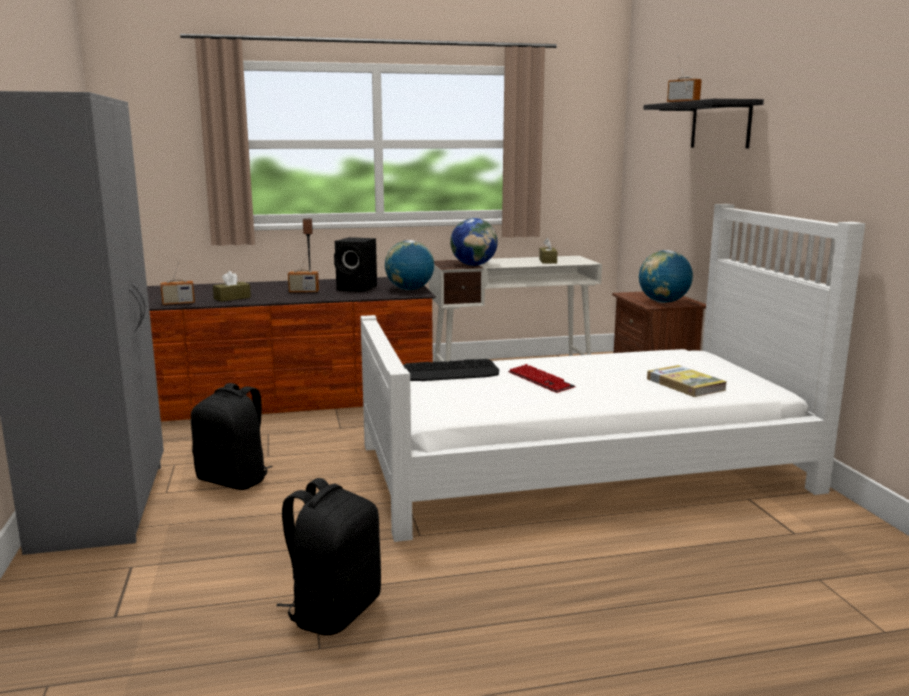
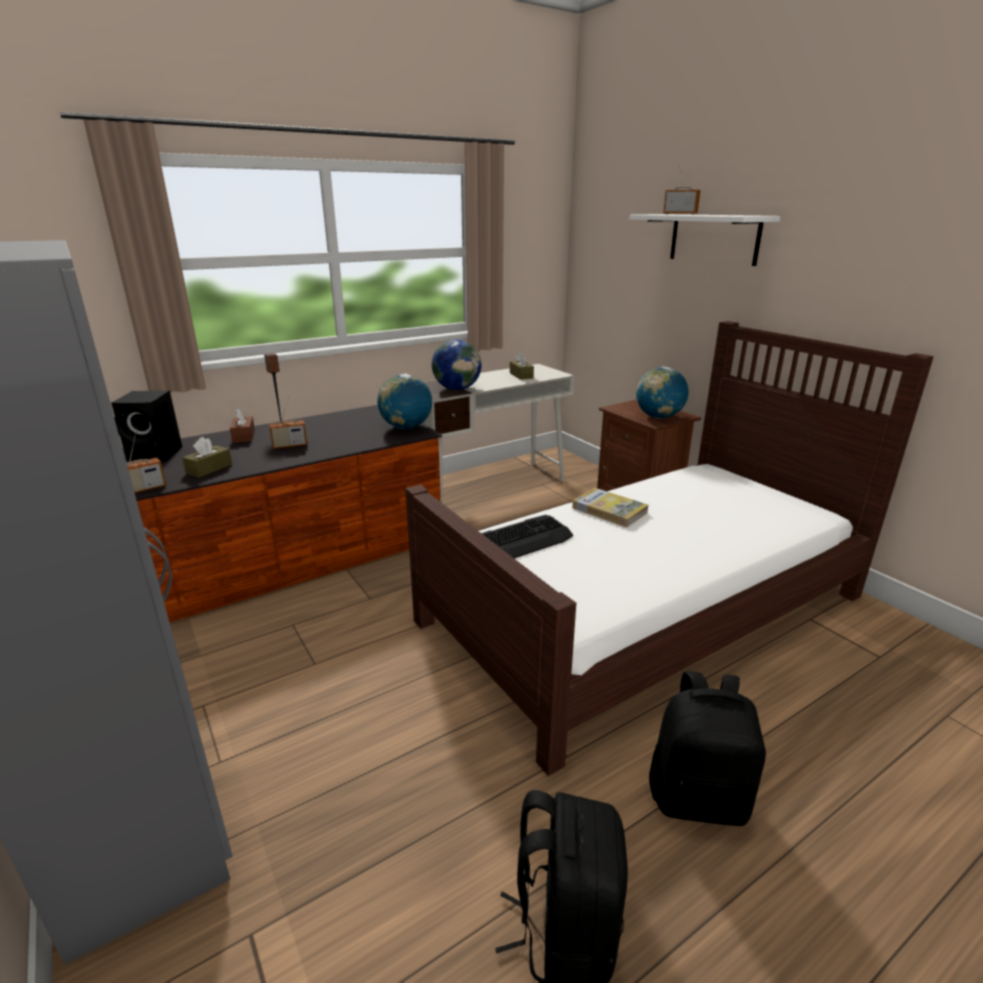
camera: 20 degrees left, 10 degrees up
black backpack [191,383,273,490] -> black backpack moved to [649,671,766,826]
black speaker [334,237,377,292] -> black speaker moved to [111,391,182,462]
white bed [360,204,865,542] -> brown bed [405,321,934,776]
keyboard [508,364,576,393] -> none
black shelf [644,99,764,149] -> white shelf [629,214,780,266]
book [647,365,727,397] -> book moved to [572,488,649,527]
none -> brown tissue box [230,408,255,443]

